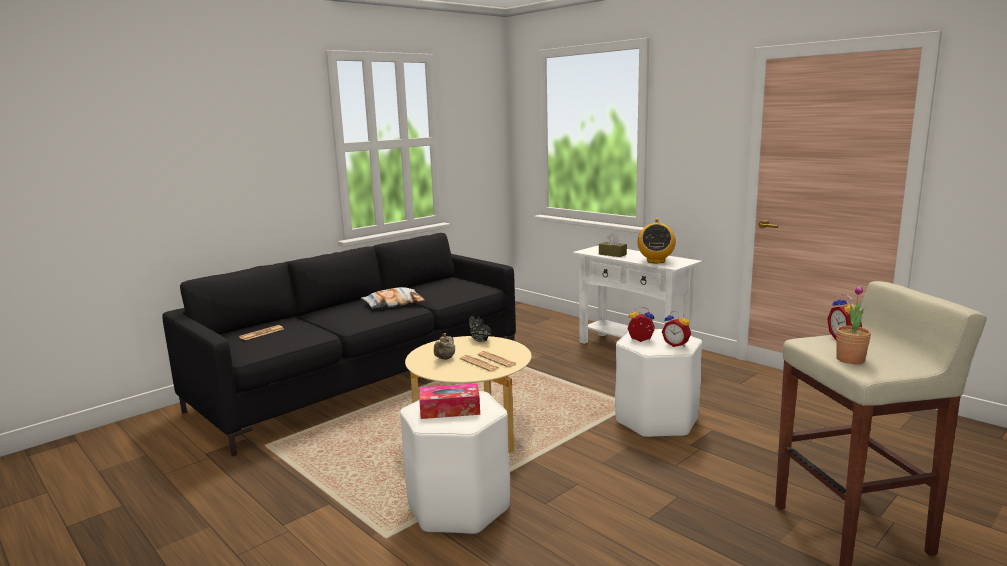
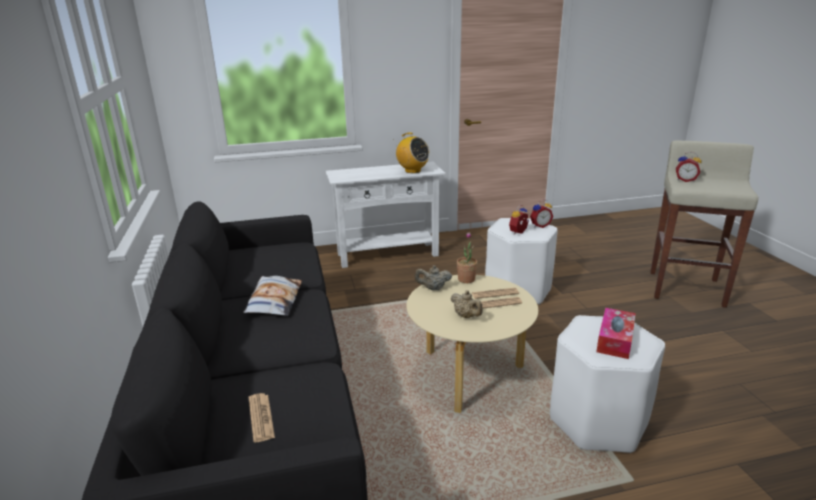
camera: 60 degrees left, 10 degrees up
black teapot [469,316,492,342] -> beige teapot [414,265,452,290]
brown tissue box [599,234,627,257] -> none
potted plant [836,285,871,364] -> potted plant moved to [457,232,478,283]

